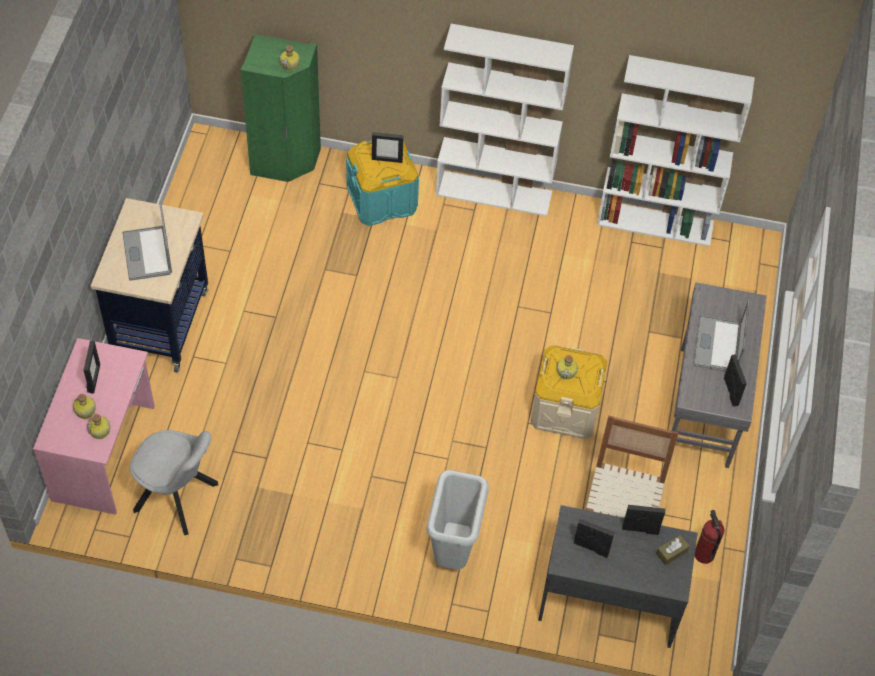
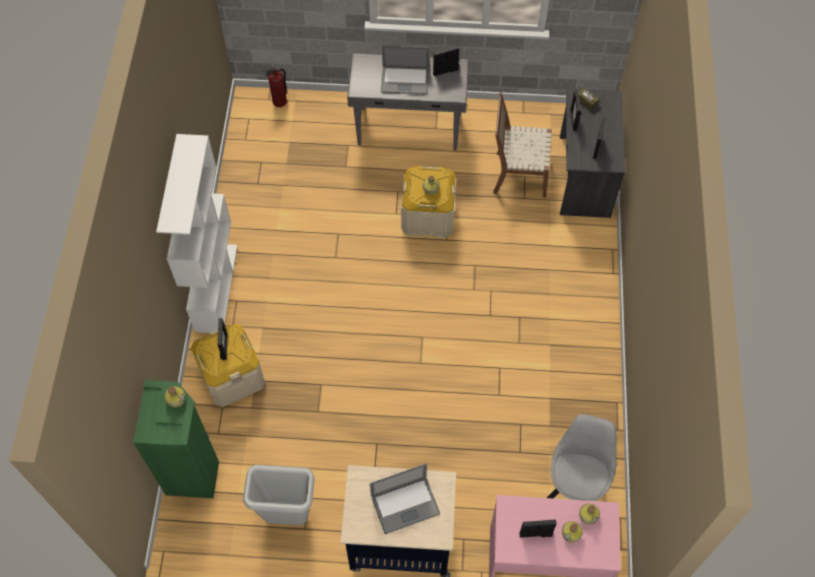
camera: 95 degrees left, 5 degrees up
turquoise storage box [346,140,419,226] -> beige storage box [191,324,265,407]
grey trash can [426,470,489,570] -> grey trash can moved to [243,465,314,525]
white bookcase [597,55,755,246] -> none
fire extinguisher [695,510,724,564] -> fire extinguisher moved to [265,67,287,107]

